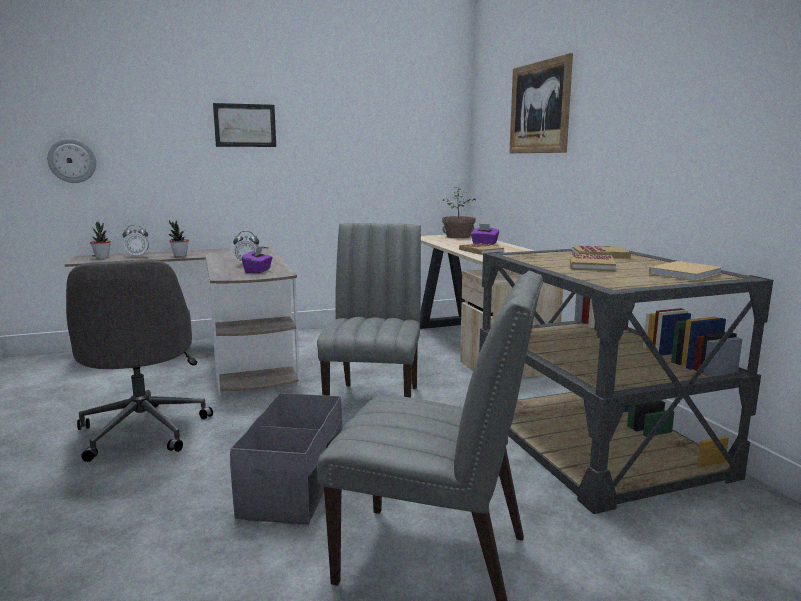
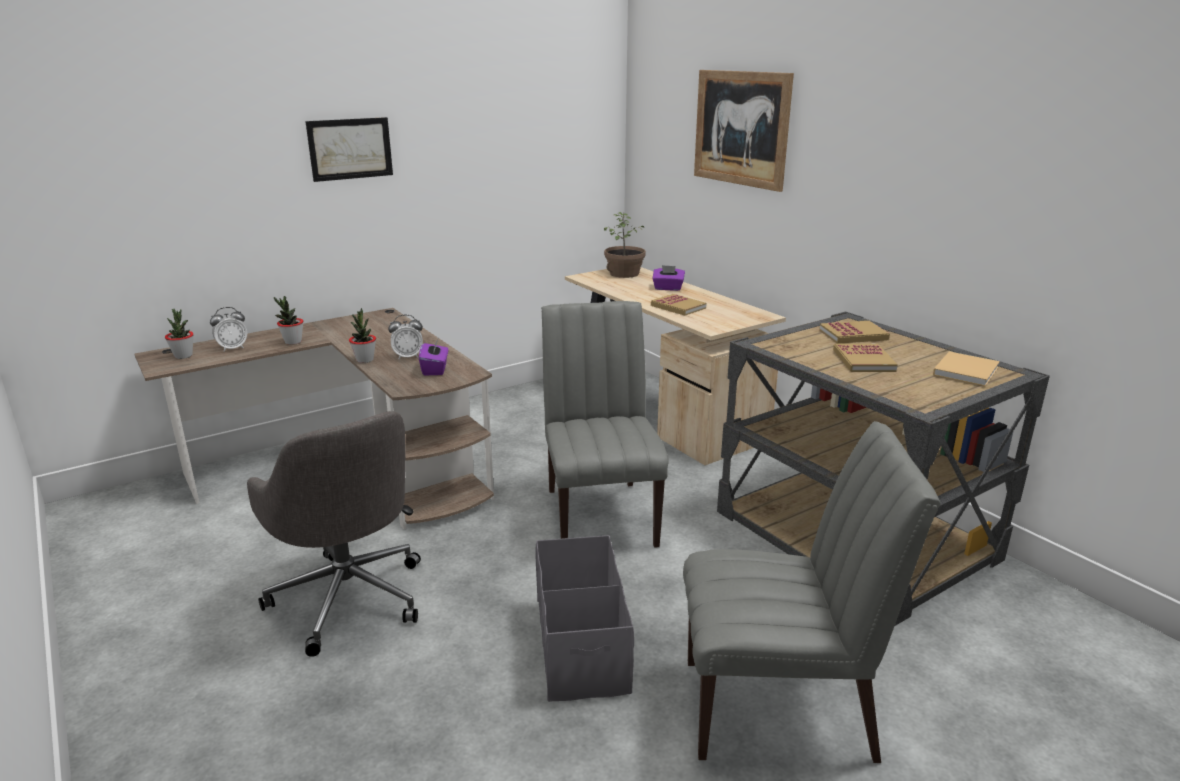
camera: 15 degrees left, 10 degrees up
wall clock [47,138,96,183] -> none
none -> potted plant [349,308,376,363]

